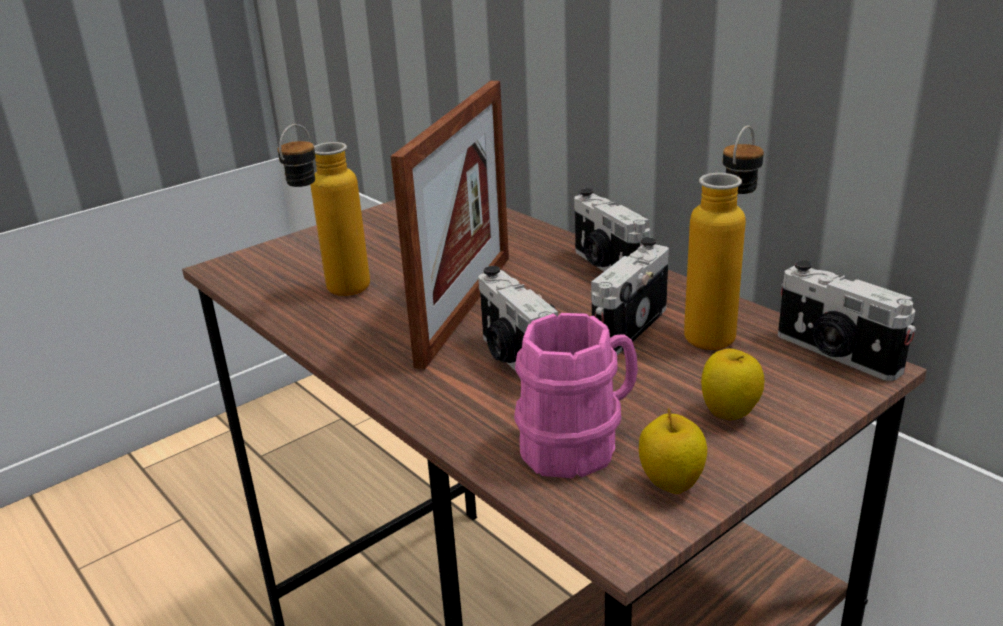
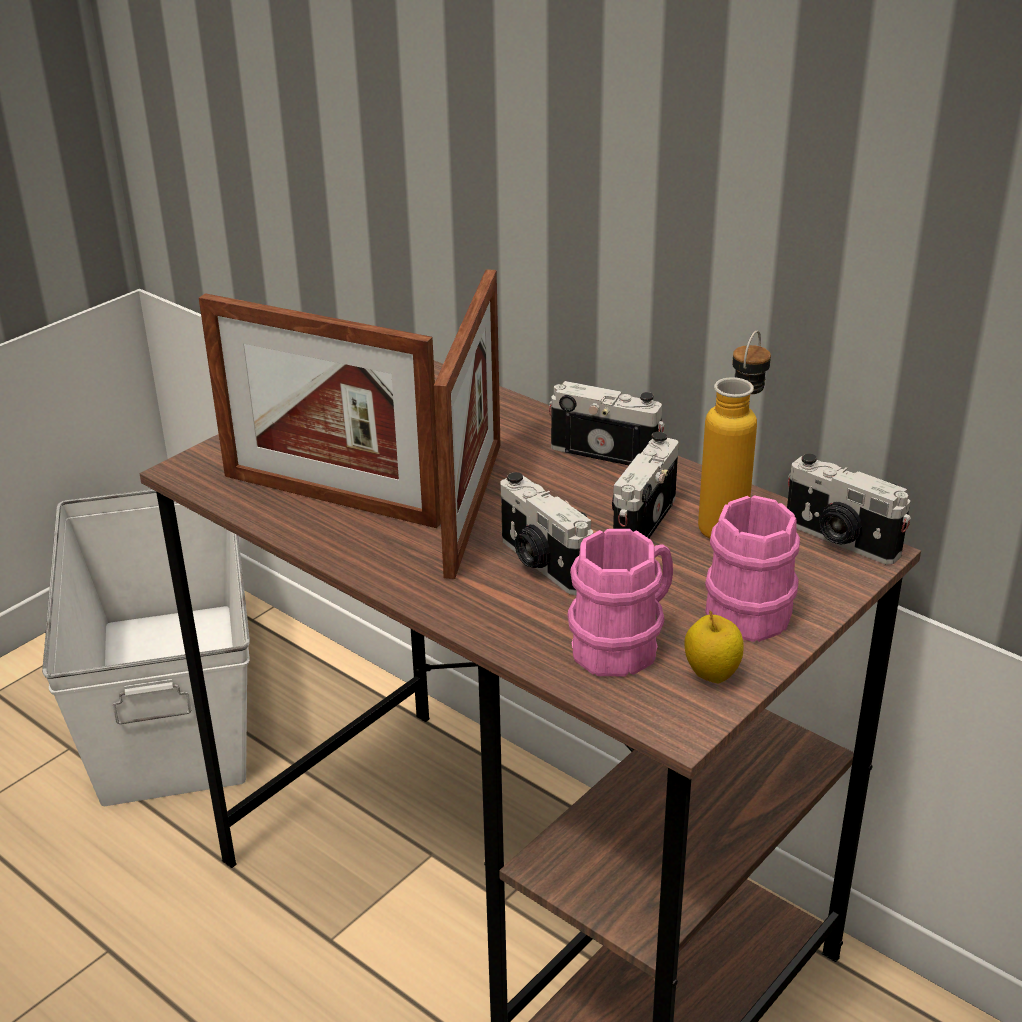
camera: 10 degrees left, 5 degrees up
bottle [277,124,370,296] -> picture frame [199,293,441,528]
camera [574,188,650,271] -> camera turned 150 degrees clockwise [549,381,665,465]
apple [701,349,764,420] -> pink mug [705,495,800,642]
none -> white storage box [42,489,250,806]

